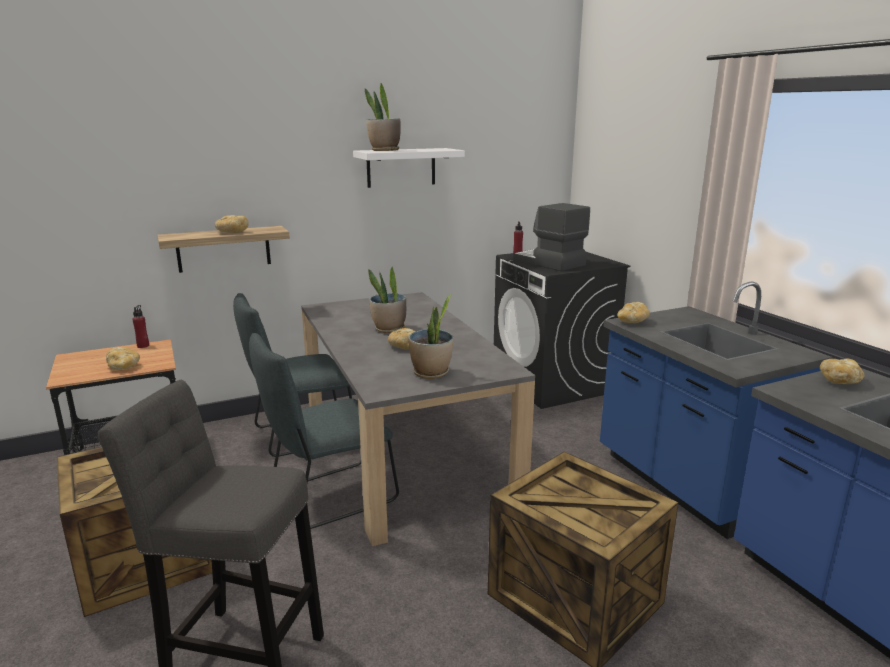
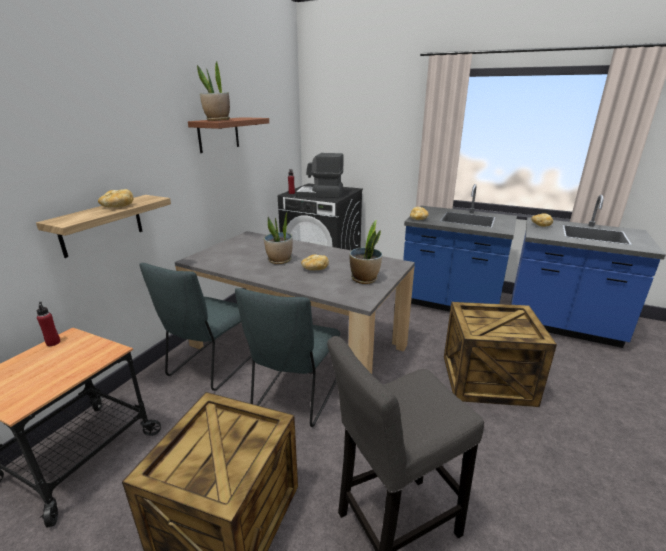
camera: 40 degrees left, 5 degrees up
bread [106,347,140,370] -> none
white shelf [353,148,465,188] -> brown shelf [188,117,269,153]

